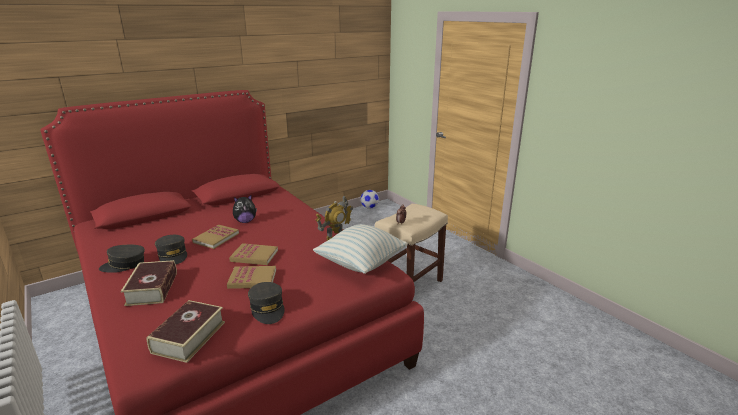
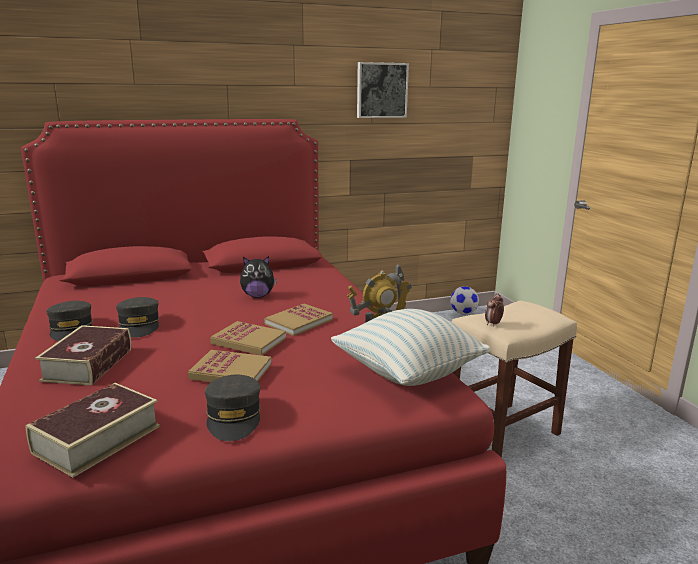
camera: 15 degrees right, 5 degrees down
grey cap [99,245,145,273] -> grey cap turned 105 degrees counterclockwise [46,301,93,342]
book [192,225,239,249] -> book moved to [264,304,333,336]
none -> picture [357,62,409,118]

